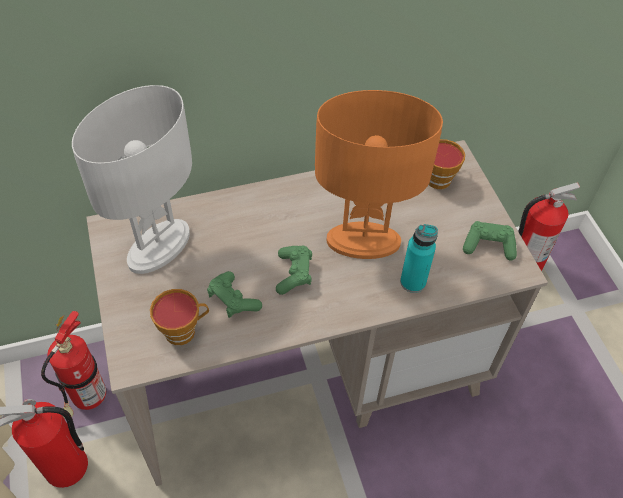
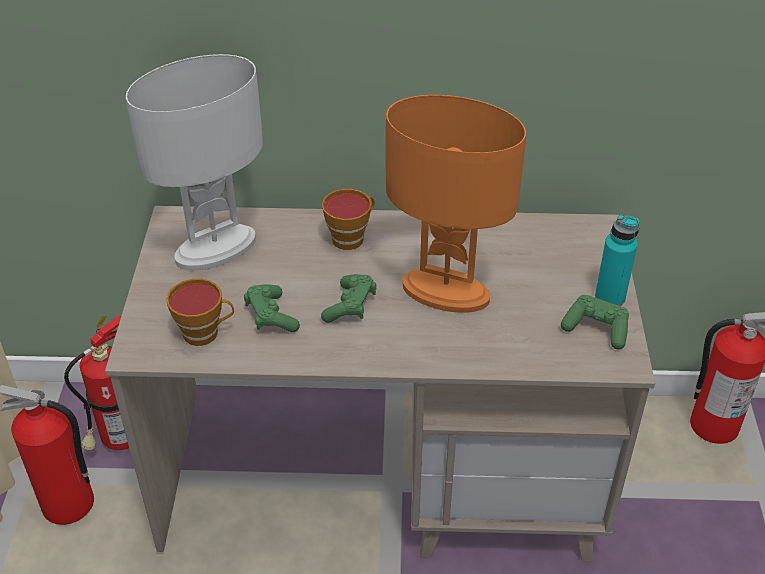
camera: 20 degrees right, 10 degrees down
turquoise bottle [400,224,438,293] -> turquoise bottle moved to [595,214,640,306]
cup [428,139,465,189] -> cup moved to [322,189,375,250]

